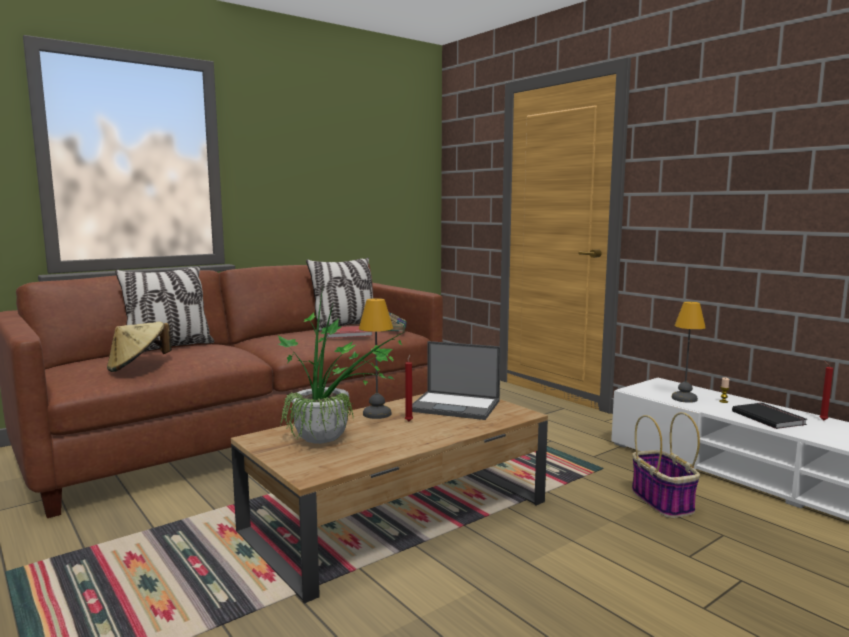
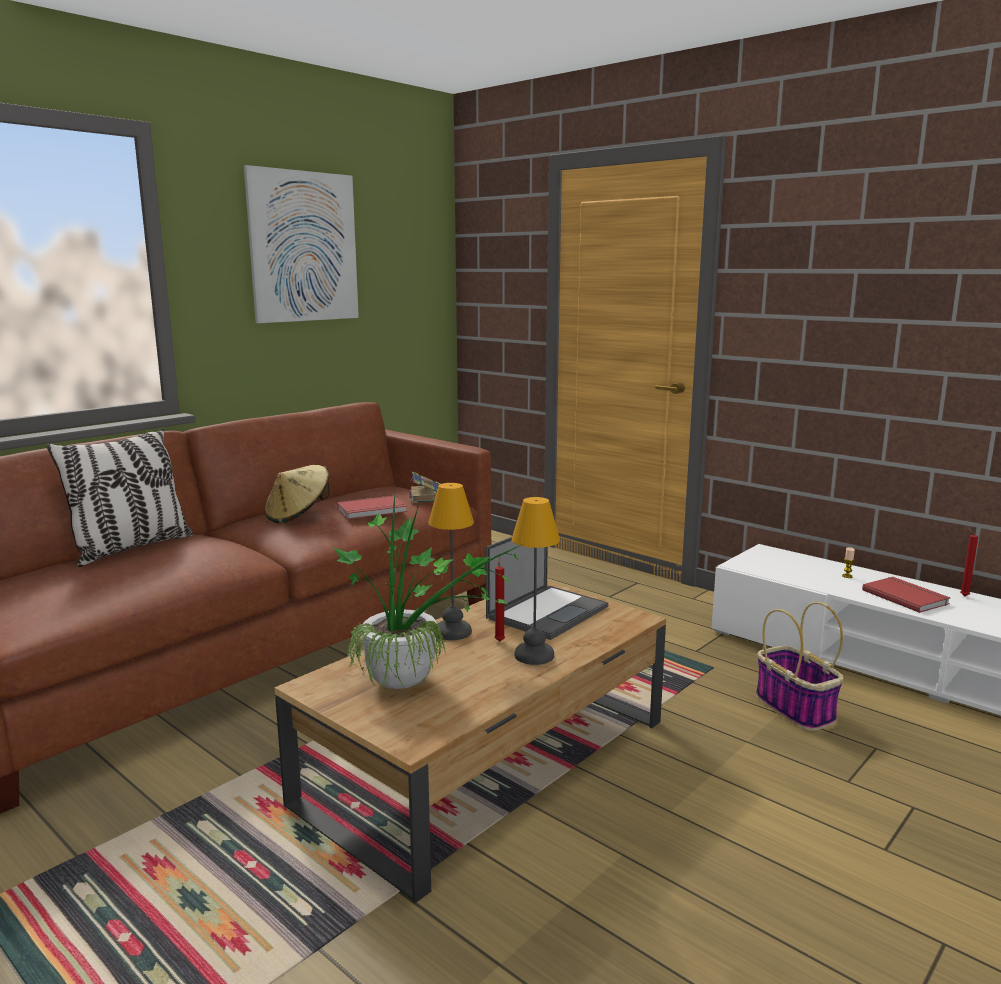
camera: 10 degrees left, 5 degrees up
beige hat [107,322,172,372] -> beige hat moved to [264,465,330,523]
pillow [306,258,373,331] -> none
laptop [412,341,501,420] -> laptop turned 60 degrees counterclockwise [486,537,608,640]
table lamp [672,302,706,403] -> table lamp moved to [511,497,560,665]
black book [732,403,807,429] -> red book [862,577,950,613]
none -> picture [244,165,359,323]

